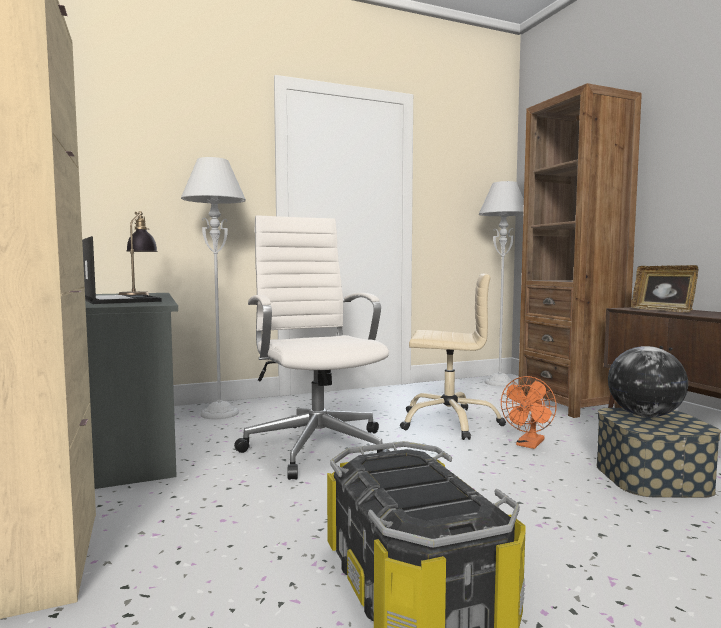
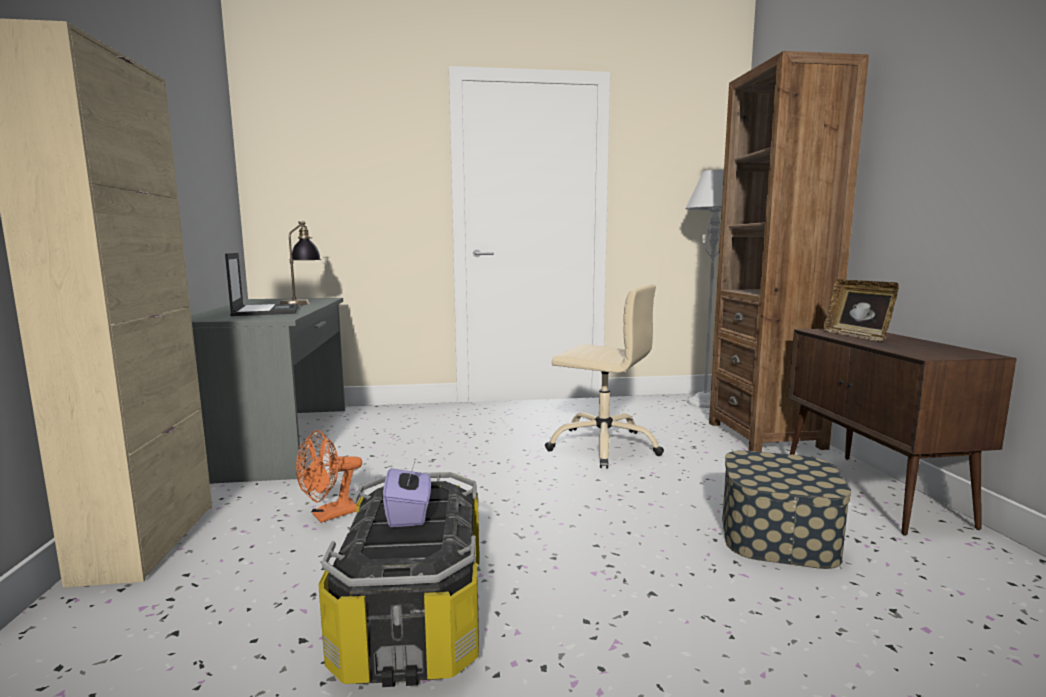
camera: 15 degrees right, 5 degrees up
grey floor lamp [181,157,246,419] -> none
white office chair [234,215,390,480] -> none
orange fan [501,376,557,449] -> orange fan moved to [296,430,362,523]
globe [608,346,688,417] -> none
none -> purple tissue box [383,460,431,527]

